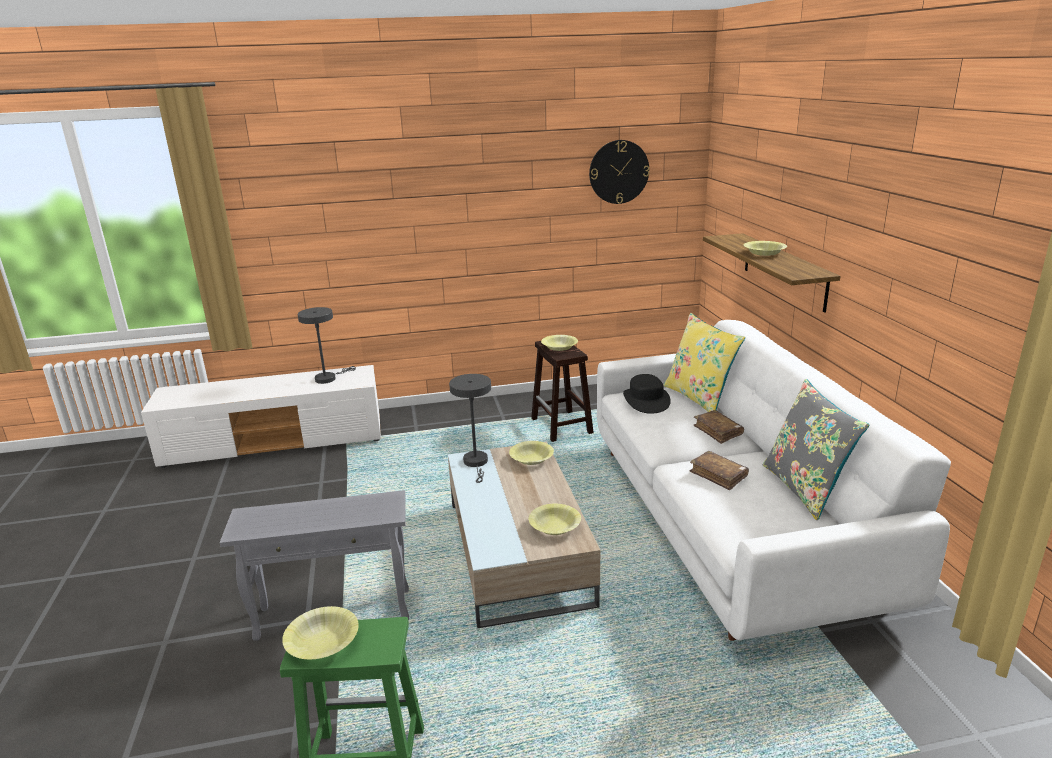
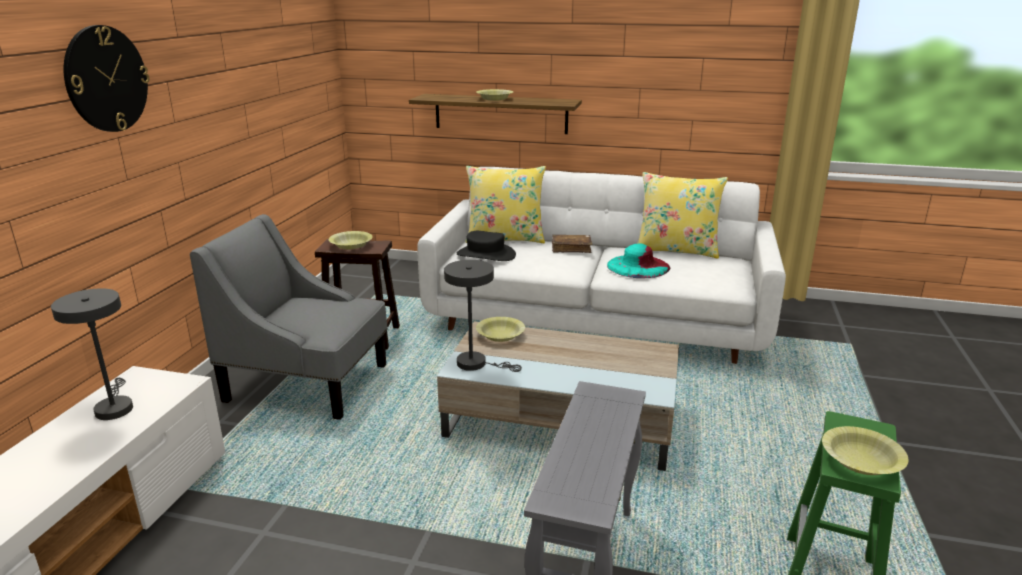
camera: 65 degrees left, 0 degrees up
yellow bowl [529,504,581,535] -> none
wall clock [589,140,649,204] -> wall clock moved to [63,25,149,132]
brown book [690,451,749,490] -> turquoise hat [607,244,670,278]
grey pillow [763,379,869,521] -> yellow pillow [637,172,728,259]
none -> grey armchair [190,214,387,420]

